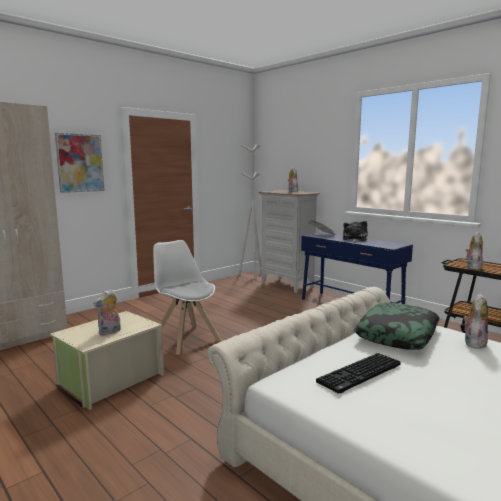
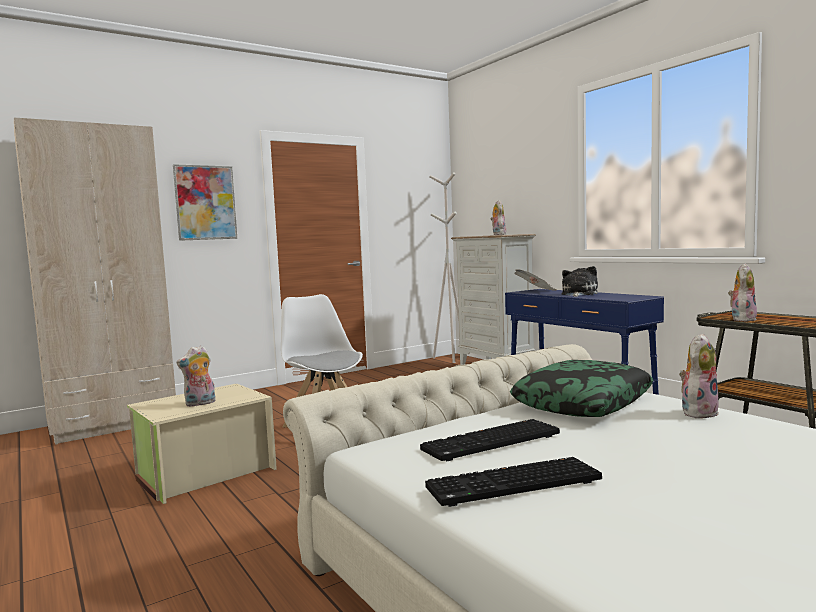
camera: 10 degrees right, 5 degrees down
none -> keyboard [425,457,602,507]

